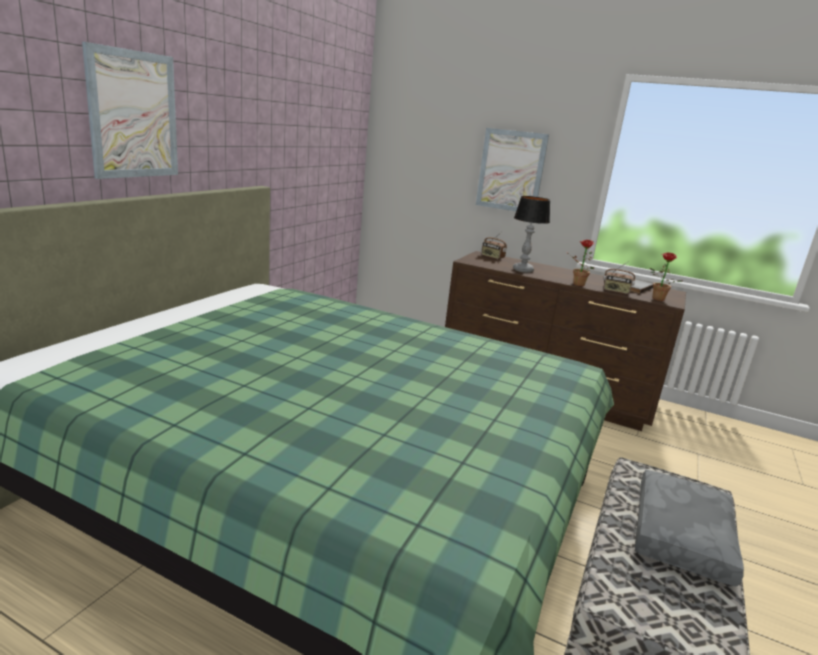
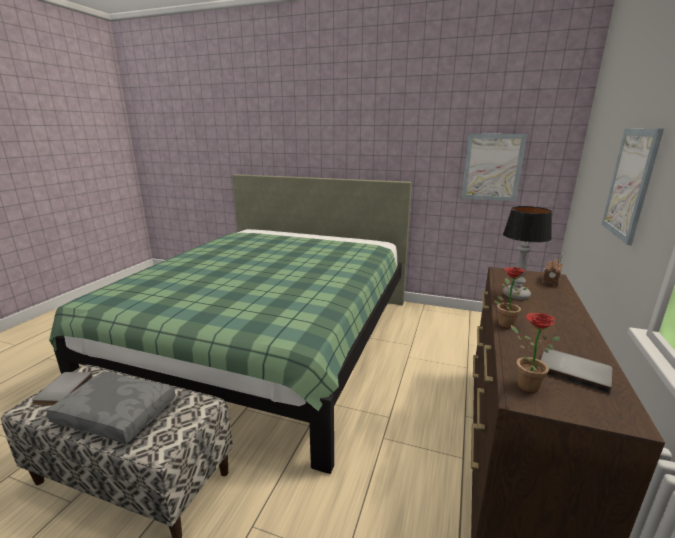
camera: 85 degrees right, 0 degrees up
picture [82,42,178,179] -> picture moved to [462,134,527,201]
radio [603,262,635,294] -> none
none -> grey book [32,372,93,406]

